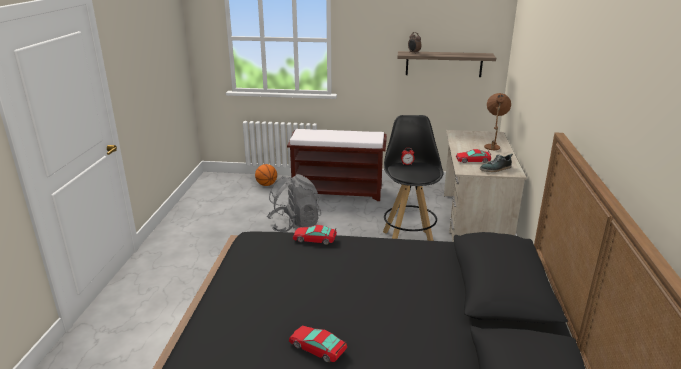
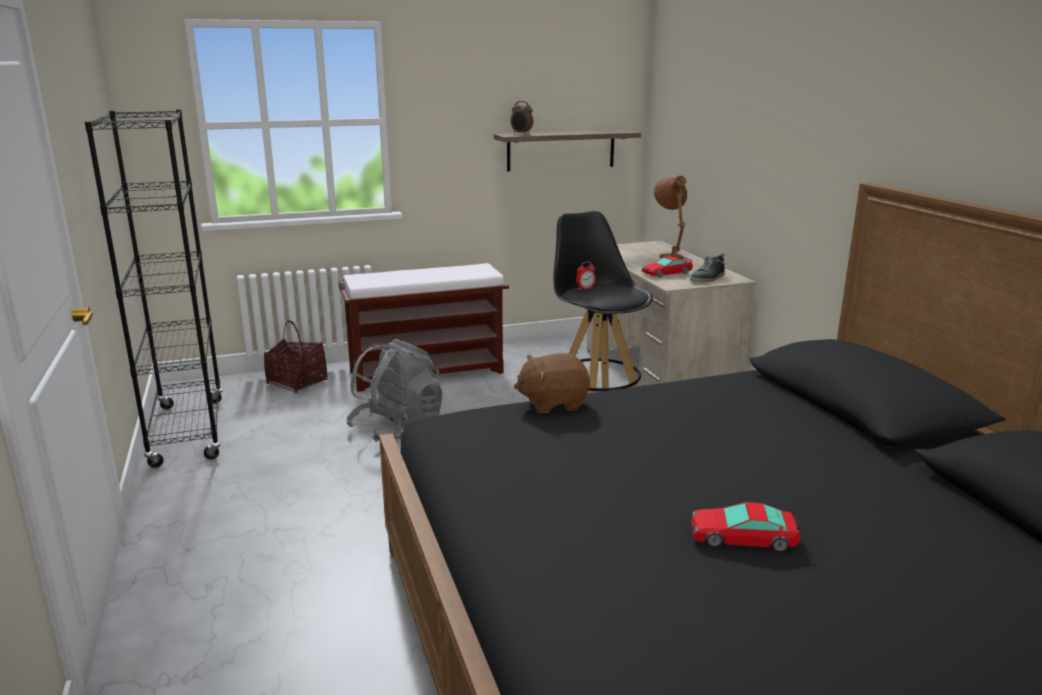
camera: 25 degrees left, 5 degrees down
basketball [255,164,277,186] -> basket [264,321,328,393]
toy car [293,225,337,245] -> brown plush toy [514,353,590,413]
none -> black bookcase [85,110,223,468]

